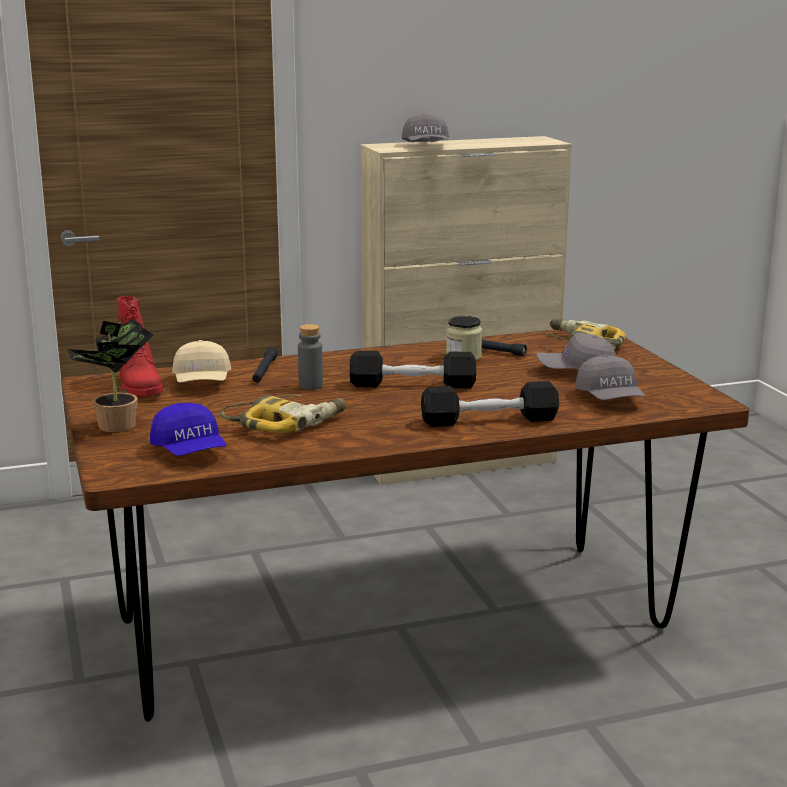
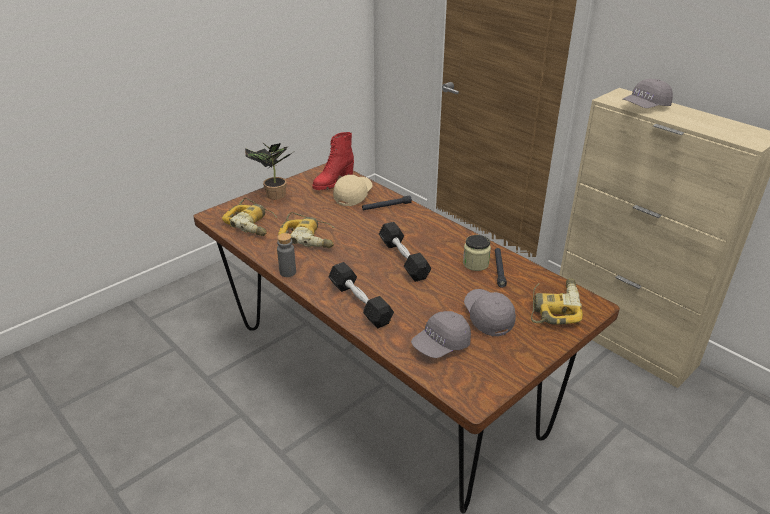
camera: 65 degrees right, 15 degrees up
blue cap [150,403,227,456] -> power drill [222,198,277,236]
beige cap [172,340,231,383] -> beige cap turned 150 degrees clockwise [333,175,373,206]
grey bottle [298,324,323,390] -> grey bottle moved to [277,233,296,277]

